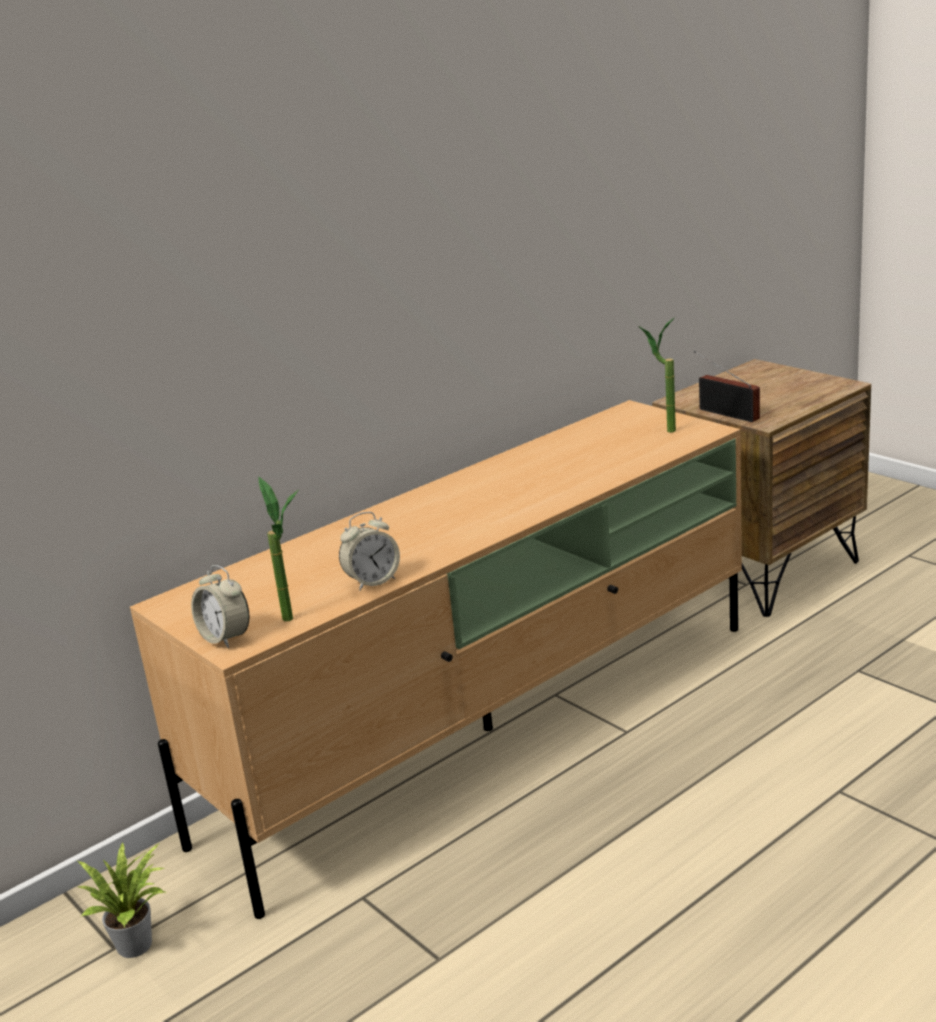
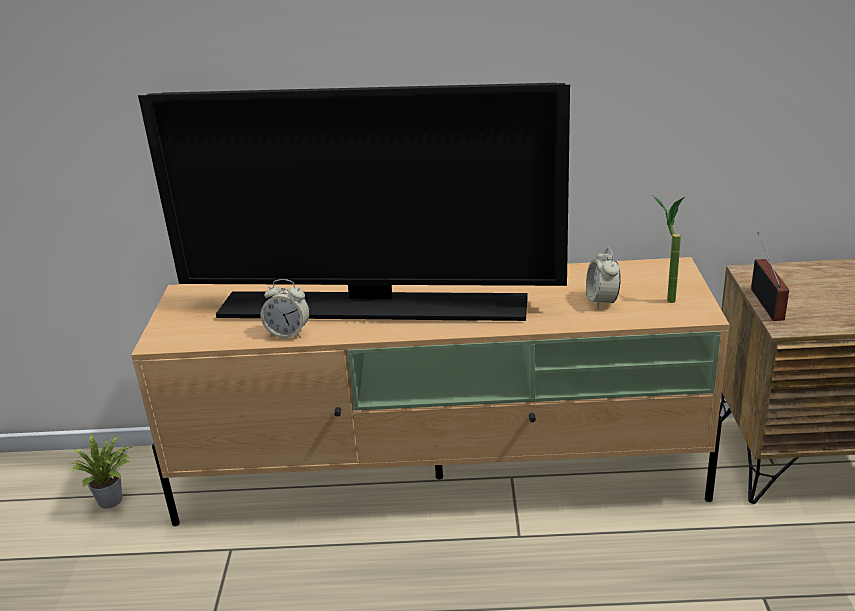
camera: 40 degrees right, 5 degrees up
alarm clock [191,565,249,648] -> alarm clock moved to [586,248,621,309]
potted plant [259,477,298,621] -> none
none -> television [138,83,570,321]

